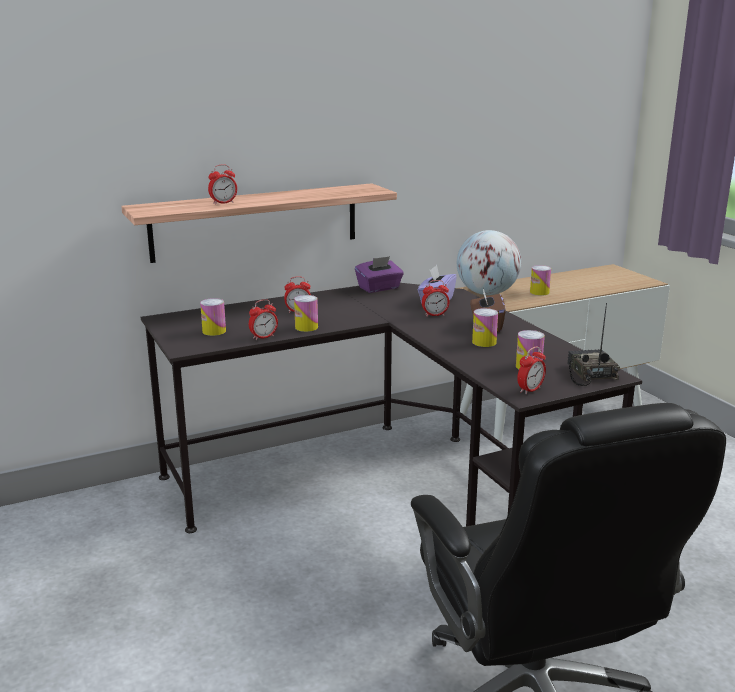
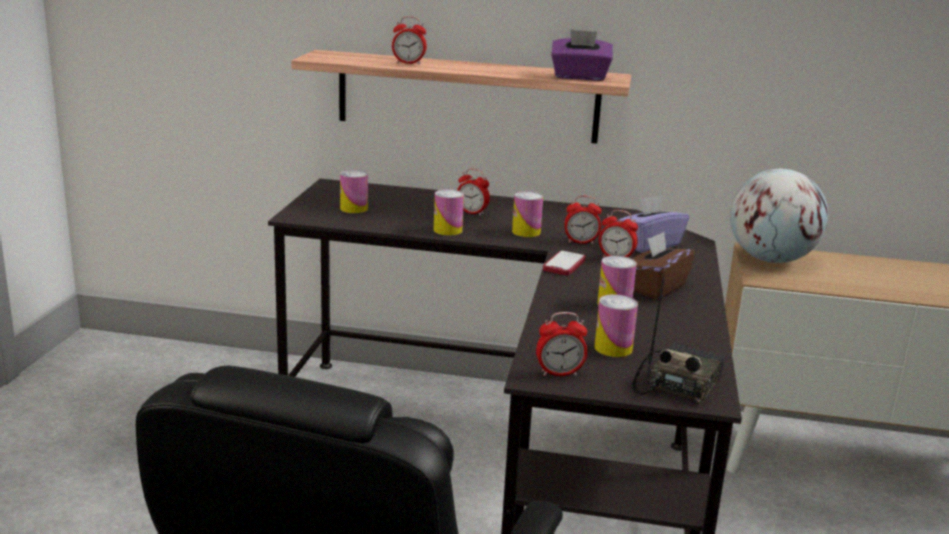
camera: 35 degrees right, 0 degrees up
alarm clock [249,299,278,340] -> alarm clock moved to [564,196,602,244]
purple tissue box [355,256,404,293] -> purple tissue box moved to [551,29,613,81]
can [530,265,551,296] -> can moved to [512,191,543,237]
none -> phone [543,251,586,276]

